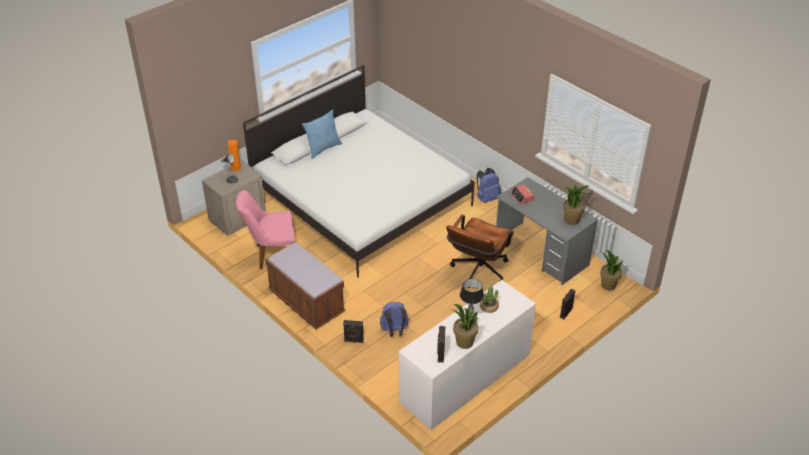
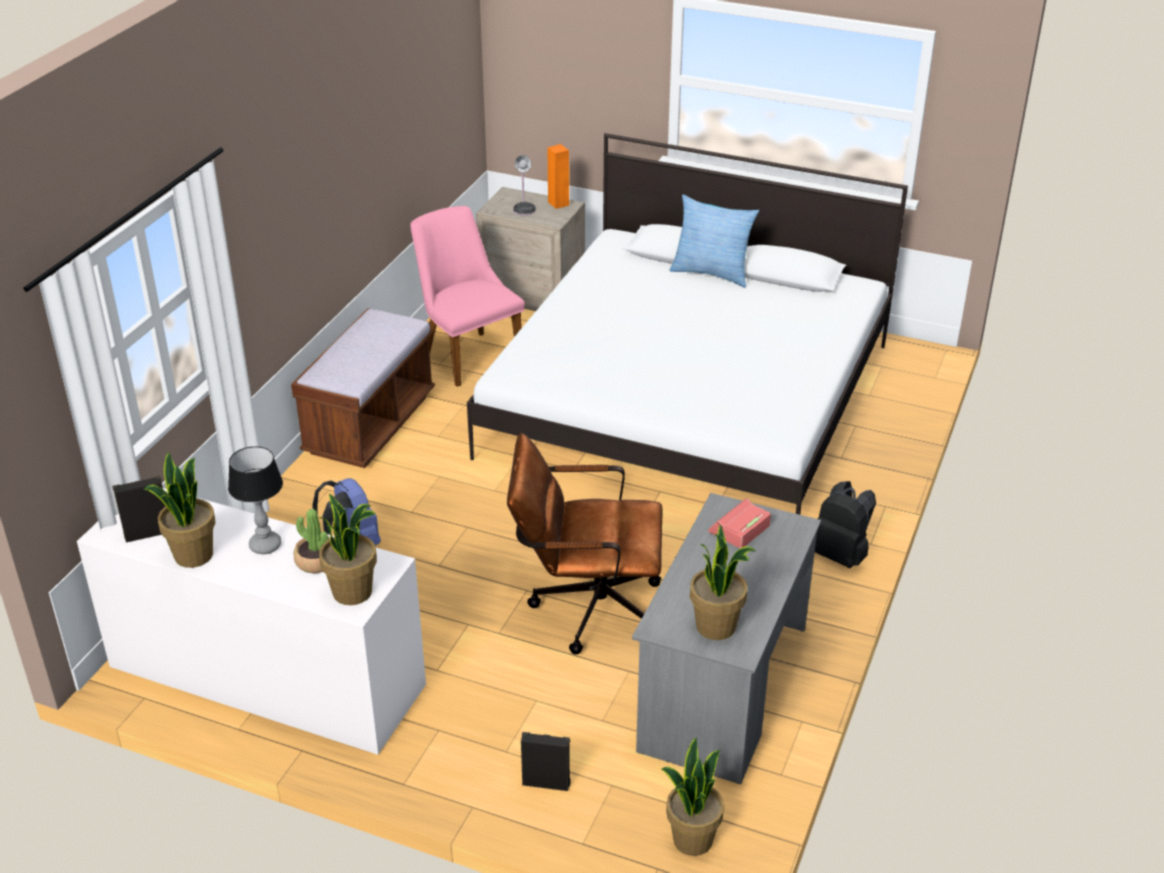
camera: 65 degrees right, 5 degrees down
black speaker [343,320,364,343] -> none
blue backpack [477,168,501,203] -> black backpack [815,481,876,568]
none -> potted plant [319,493,377,605]

